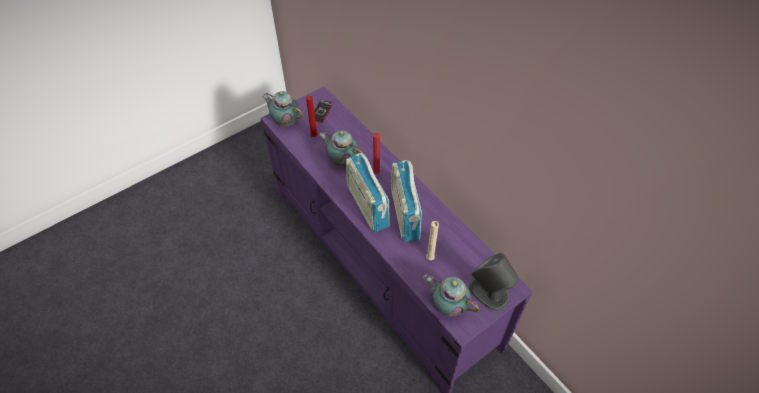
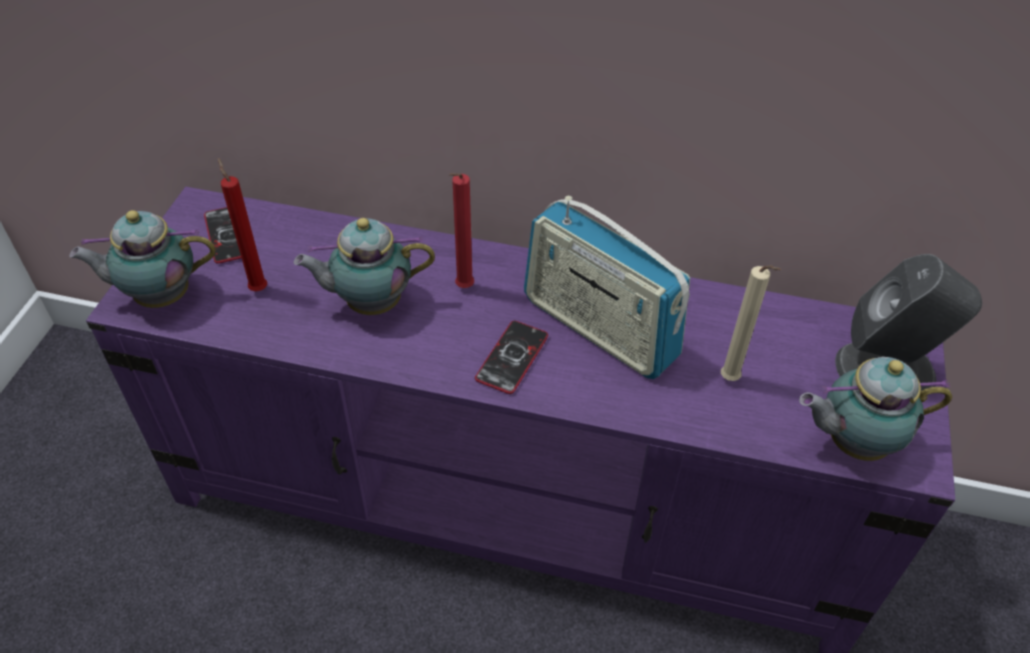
camera: 40 degrees left, 5 degrees down
radio [346,153,390,233] -> phone [475,321,548,394]

